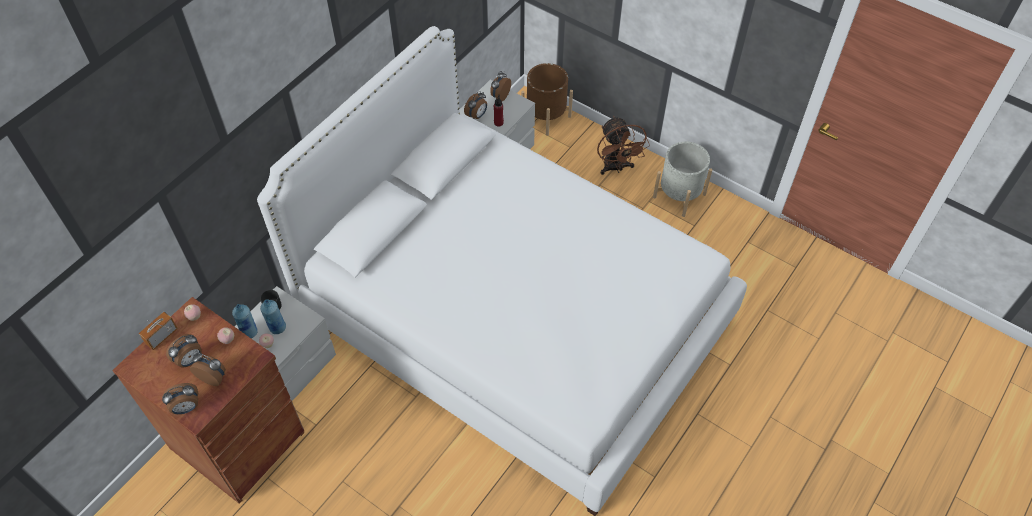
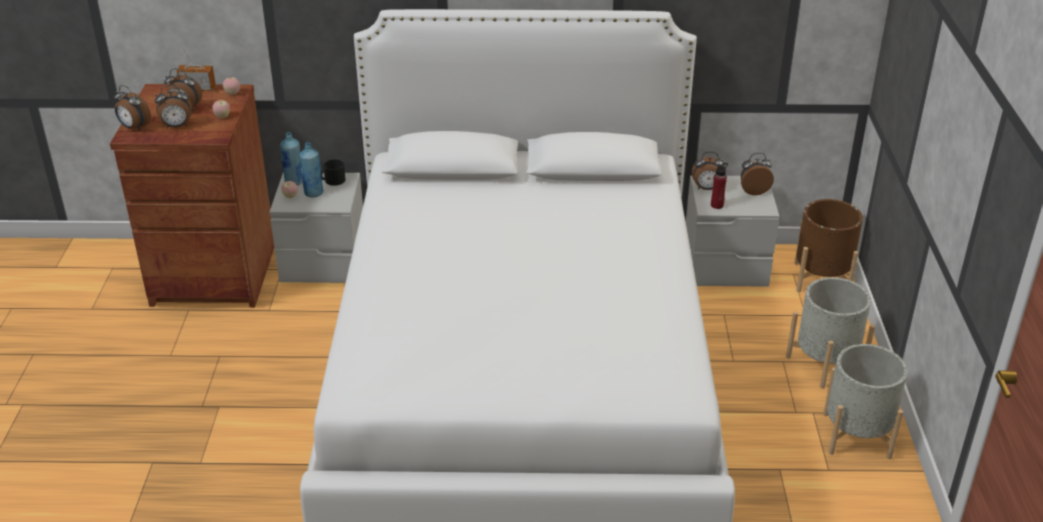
camera: 55 degrees right, 20 degrees down
alarm clock [190,353,226,386] -> alarm clock turned 90 degrees clockwise [155,85,192,128]
brown fan [597,116,650,175] -> grey planter [786,277,875,389]

